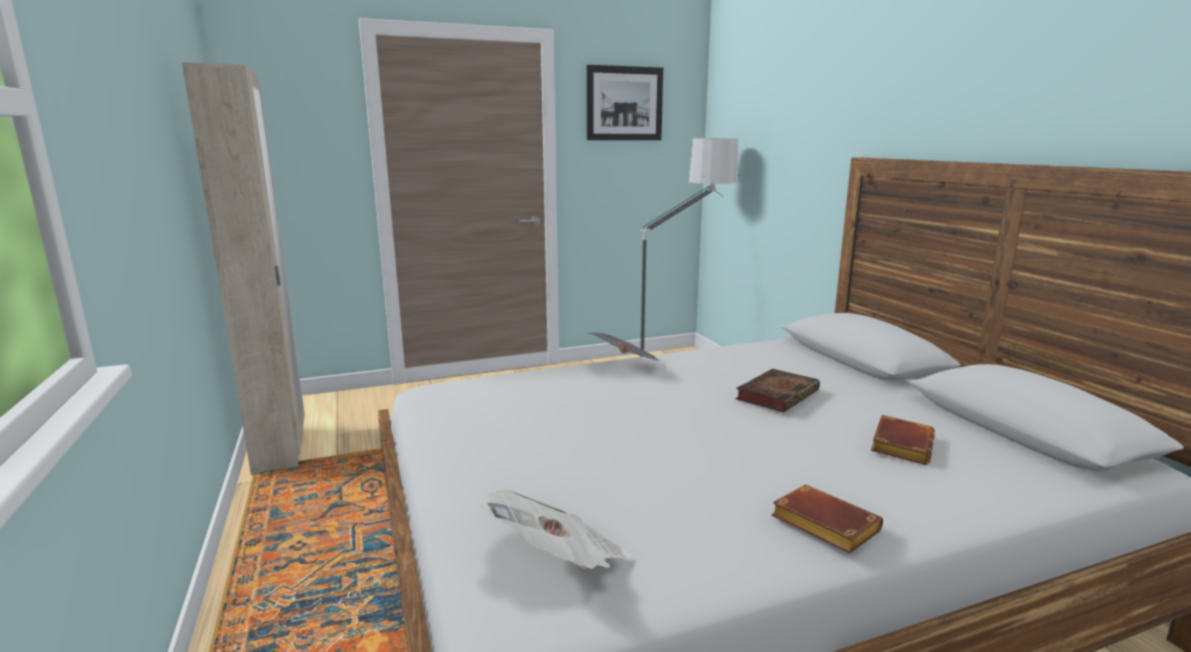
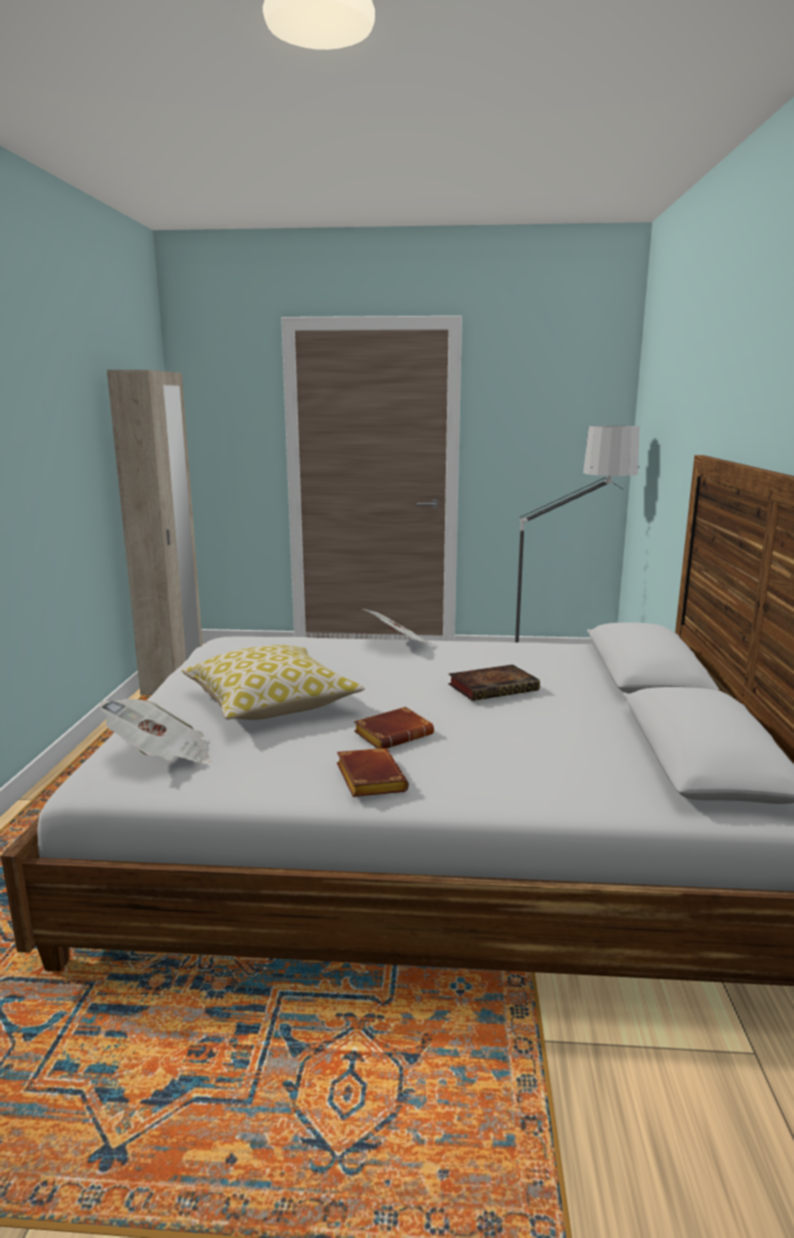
camera: 25 degrees right, 0 degrees up
picture [587,65,663,140] -> none
brown book [871,415,935,465] -> brown book moved to [354,707,434,749]
none -> pillow [182,645,365,720]

